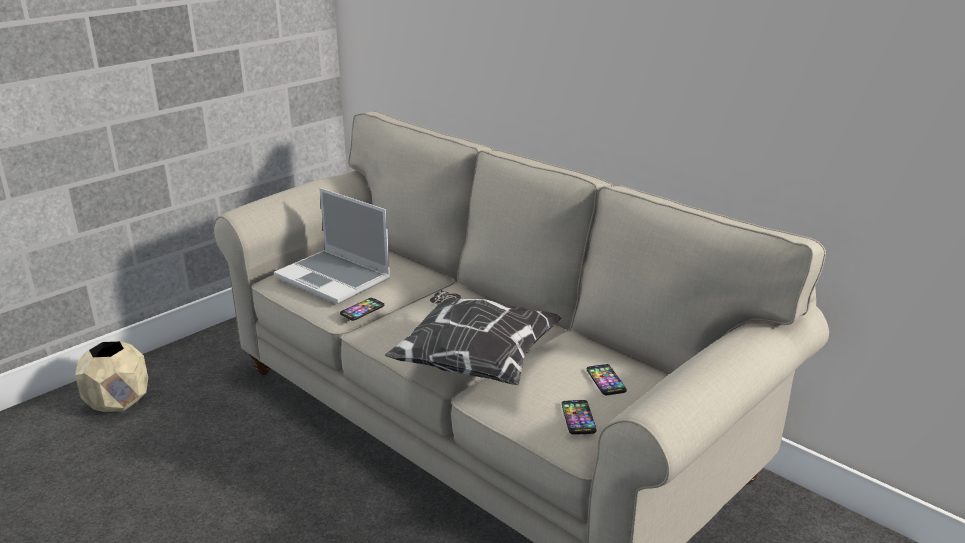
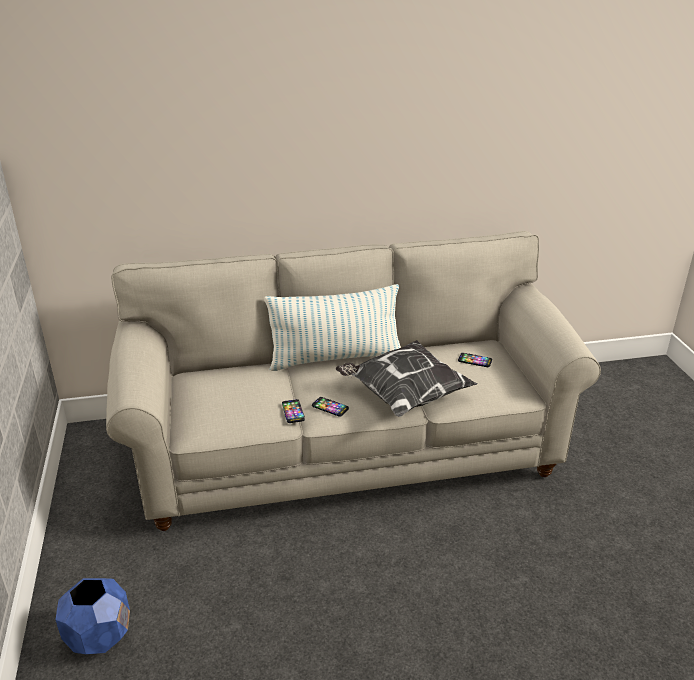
camera: 55 degrees left, 5 degrees up
beige planter [75,341,148,412] -> blue planter [55,578,130,654]
laptop [274,188,391,304] -> none
phone [562,400,596,435] -> phone moved to [312,397,349,417]
none -> pillow [264,284,401,371]

